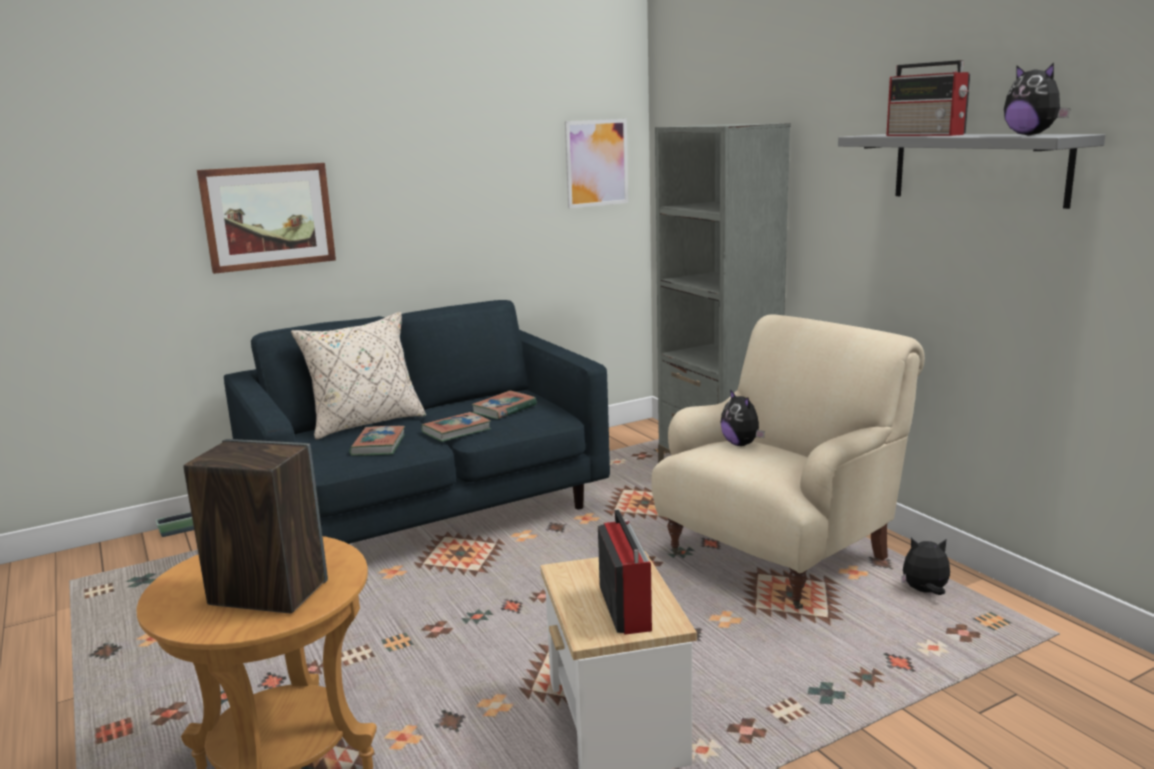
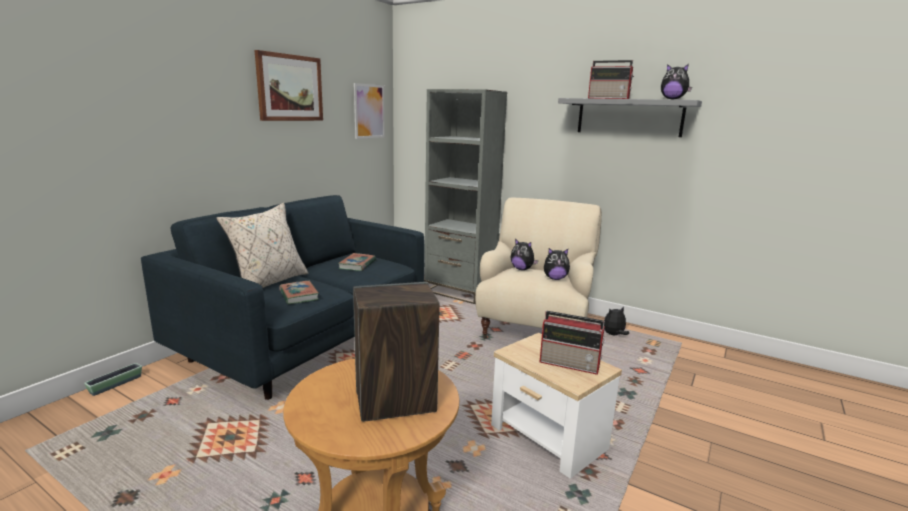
camera: 30 degrees left, 0 degrees up
picture [197,163,336,274] -> picture moved to [255,50,323,121]
book [421,412,491,442] -> none
radio [598,509,652,635] -> radio turned 150 degrees clockwise [540,311,606,375]
none -> plush toy [544,248,570,280]

